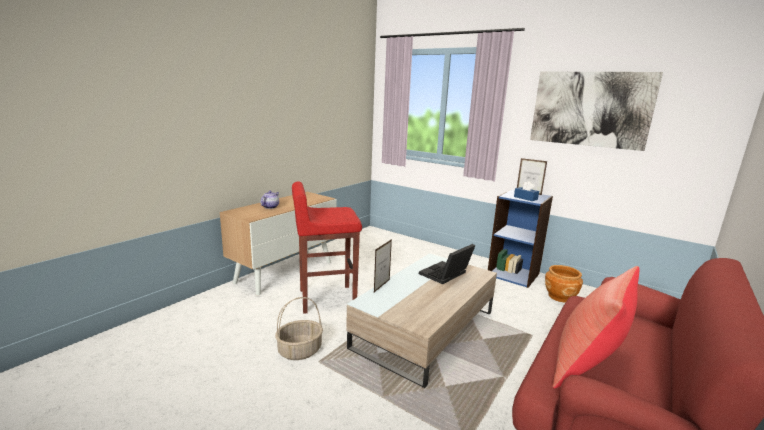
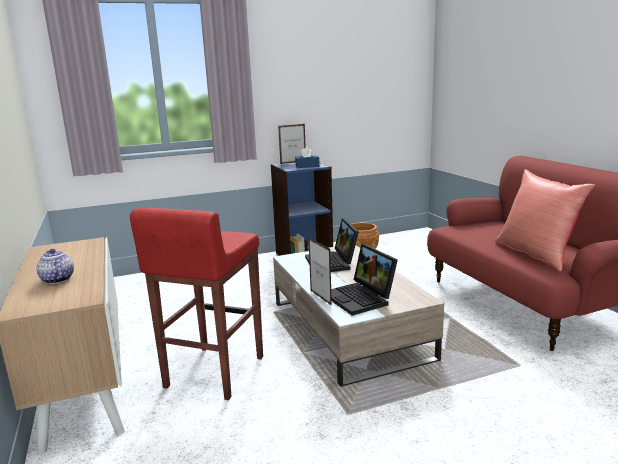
camera: 55 degrees left, 0 degrees up
basket [275,297,323,360] -> none
picture [530,72,663,151] -> none
none -> laptop [331,244,398,316]

